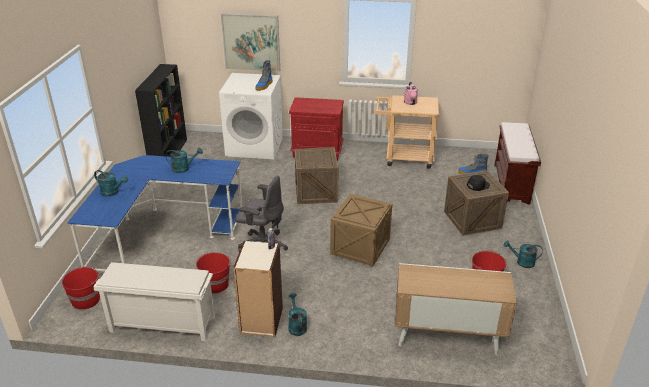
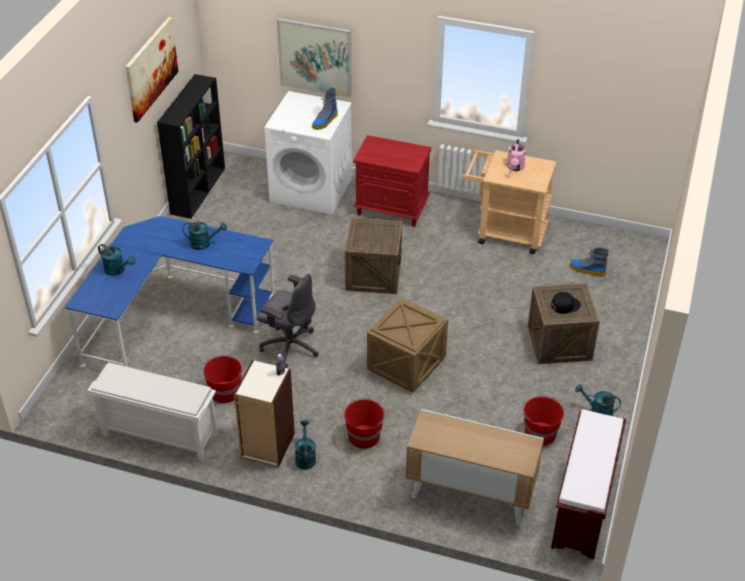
camera: 10 degrees right, 10 degrees up
red bucket [62,267,100,310] -> red bucket moved to [344,398,386,449]
brown bench [494,122,541,204] -> brown bench moved to [551,409,626,560]
none -> picture [125,17,178,123]

